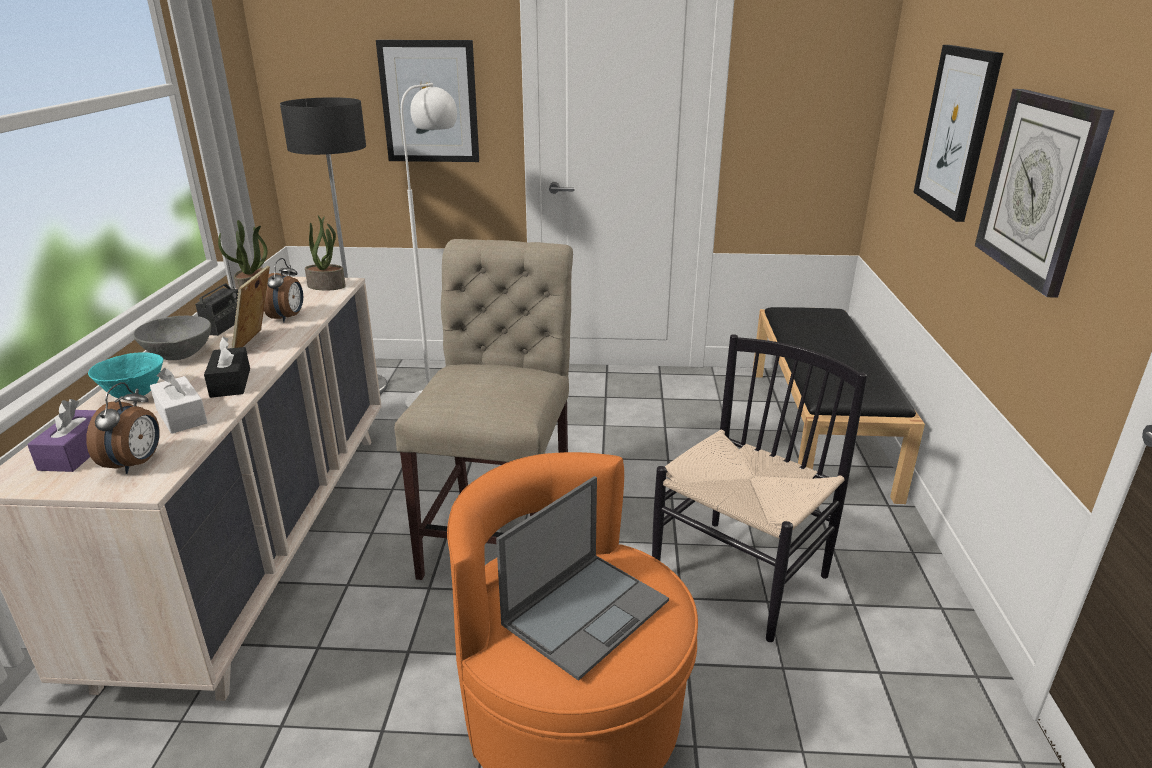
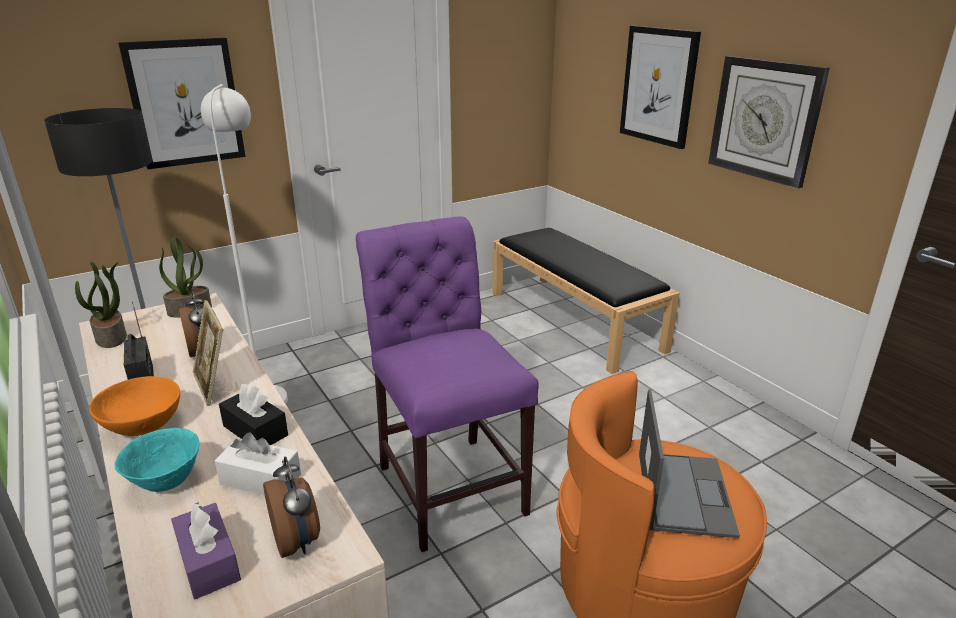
camera: 35 degrees left, 0 degrees up
grey bowl [133,316,211,360] -> orange bowl [89,376,180,436]
beige chair [394,239,573,580] -> purple chair [356,216,539,552]
black chair [652,334,867,642] -> none

